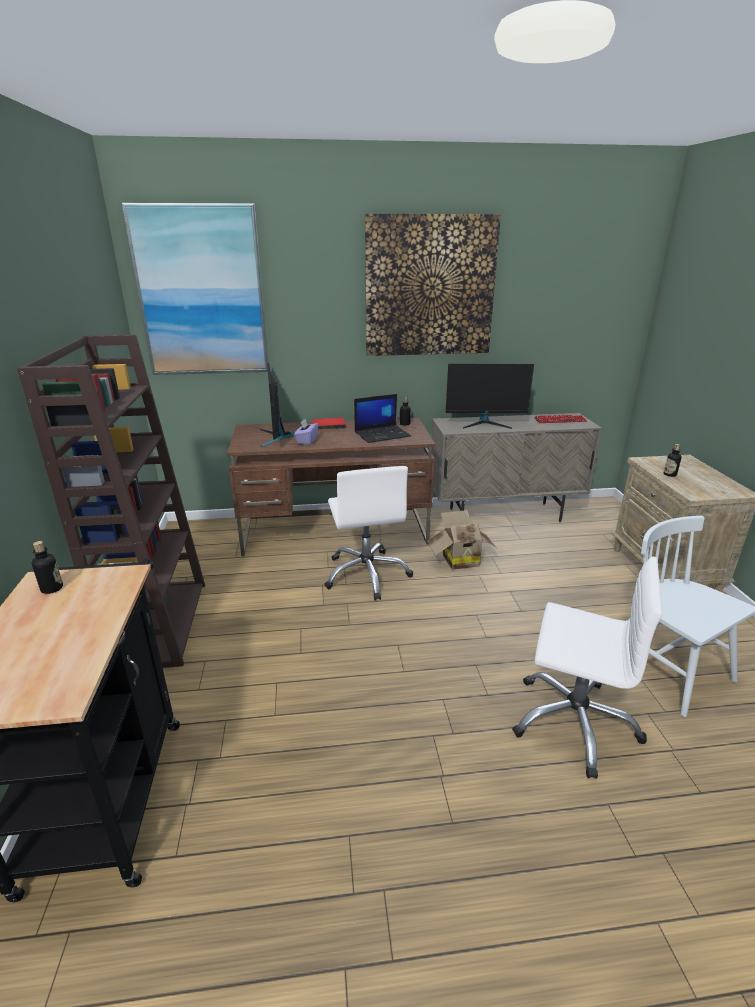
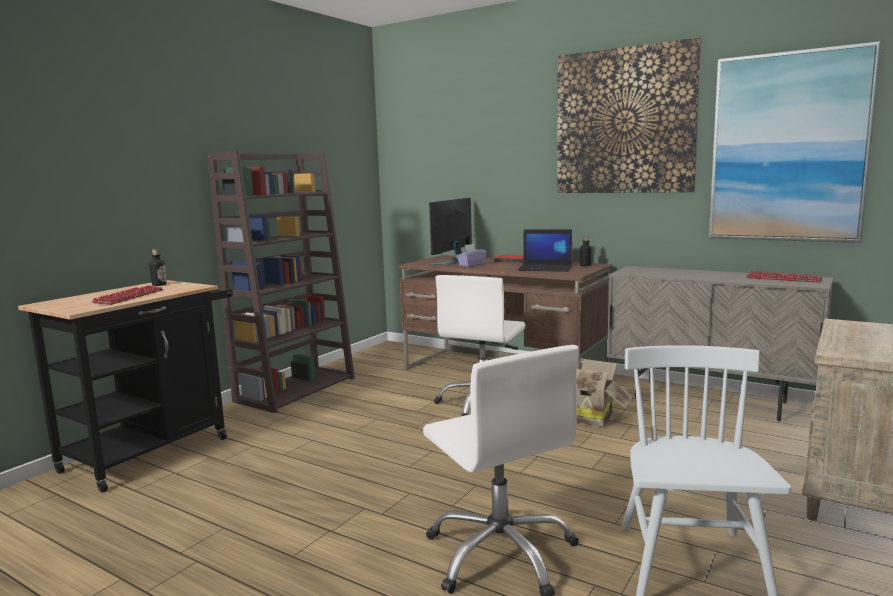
camera: 40 degrees right, 15 degrees down
picture [122,203,268,375] -> picture moved to [709,41,881,243]
monitor [446,364,534,429] -> none
bottle [664,444,681,477] -> none
none -> keyboard [92,285,163,305]

